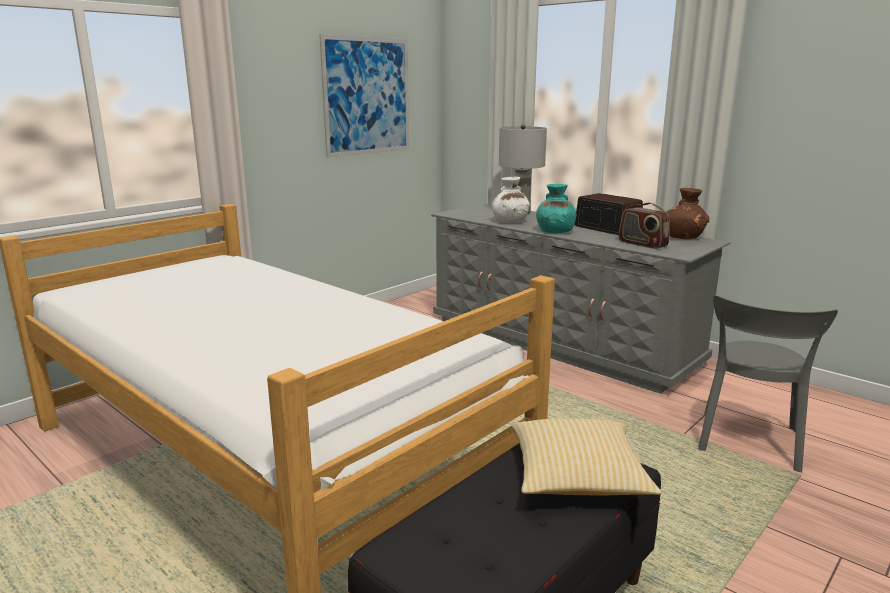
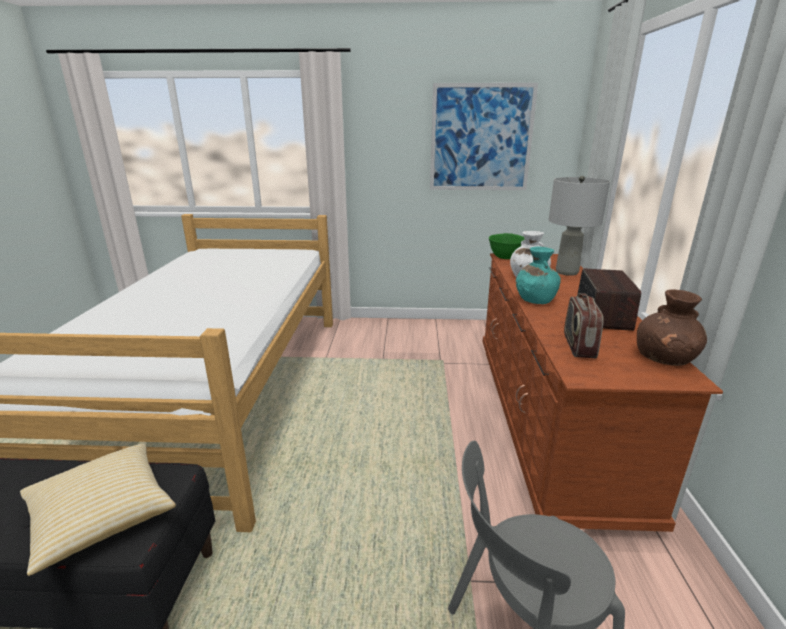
camera: 50 degrees right, 5 degrees up
grey dresser [431,203,731,394] -> brown dresser [483,253,723,532]
none -> green bowl [489,233,525,259]

